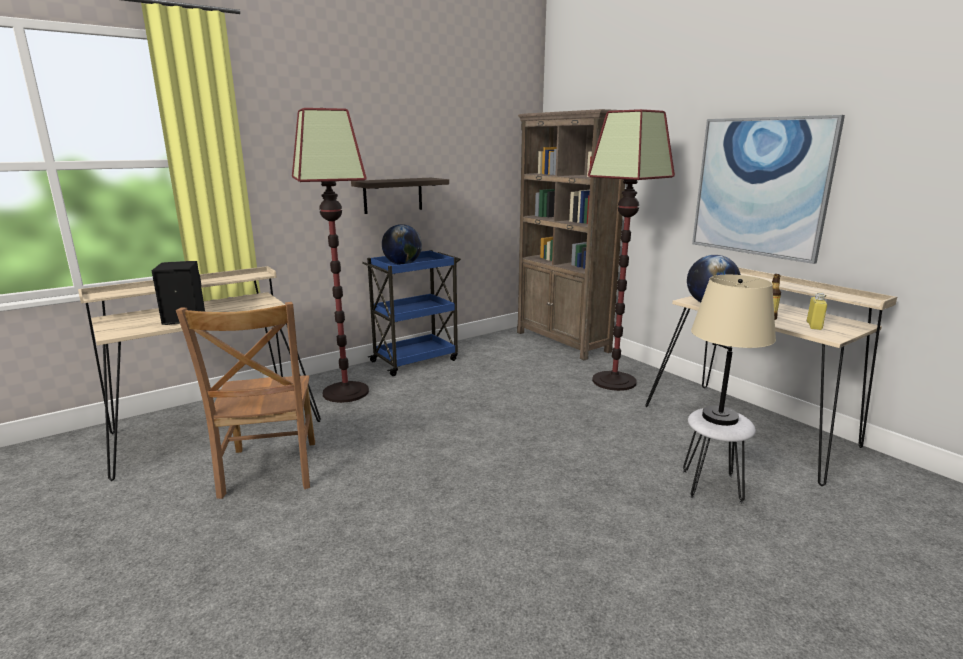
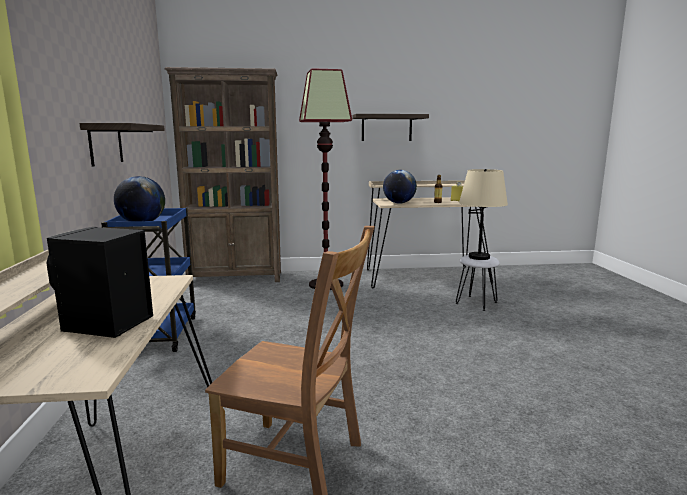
camera: 60 degrees left, 5 degrees down
floor lamp [292,108,369,403] -> none
picture [692,115,845,264] -> shelf [353,114,429,141]

